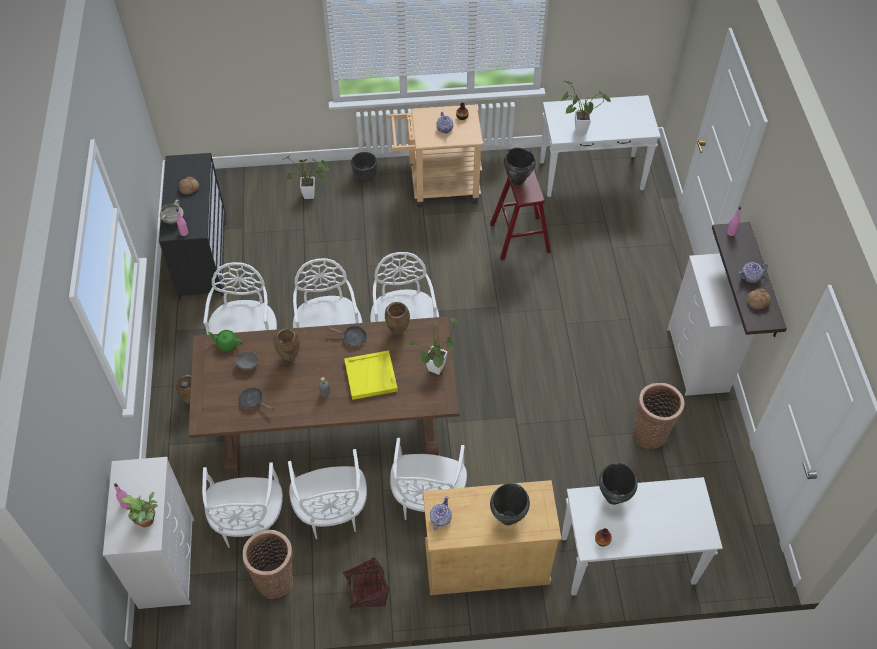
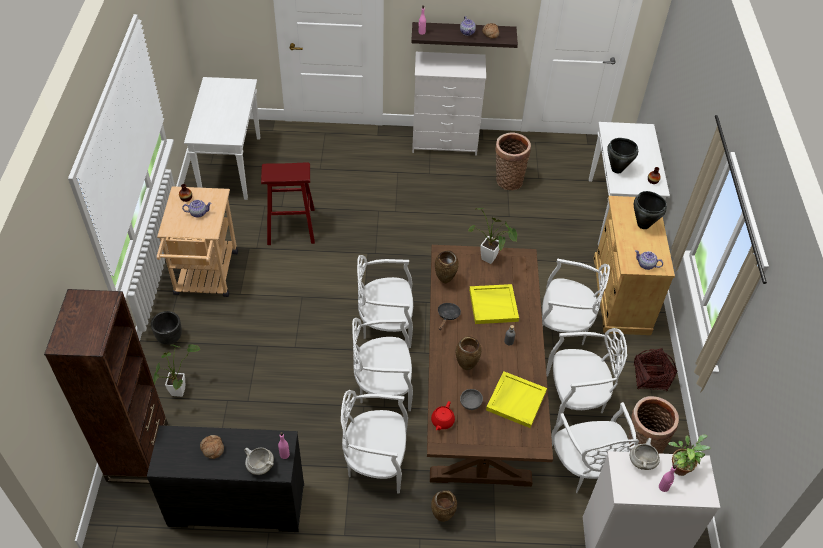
camera: 85 degrees left, 5 degrees down
white chair [202,462,283,548] -> white chair turned 75 degrees clockwise [551,402,639,493]
green teapot [208,330,242,351] -> red teapot [431,401,455,430]
black frying pan [238,387,274,411] -> yellow tray [486,371,547,428]
black cooking pot [504,148,536,185] -> none
potted plant [561,80,611,134] -> none
none -> brown bookcase [44,289,168,484]
none -> white cooking pot [630,438,660,470]

